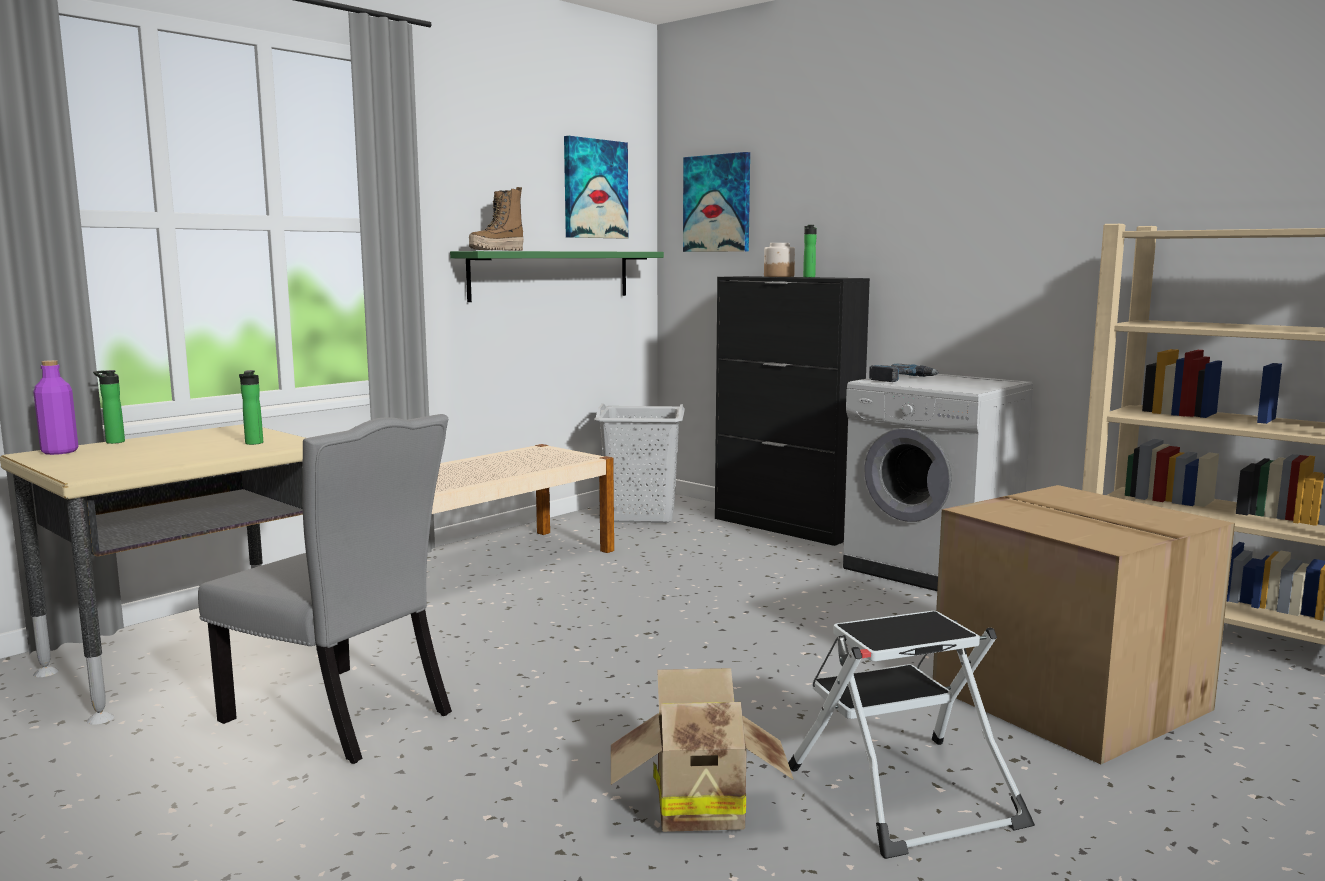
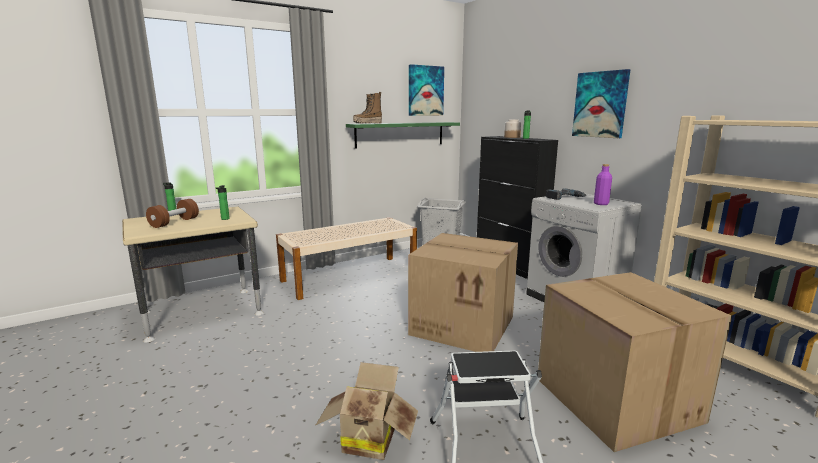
camera: 15 degrees right, 5 degrees up
purple bottle [33,360,78,455] -> purple bottle moved to [594,164,612,205]
grey chair [198,414,452,764] -> none
picture [683,152,750,252] -> picture moved to [572,69,631,138]
none -> brown dumbbell [146,199,199,228]
none -> cardboard box [408,233,518,352]

